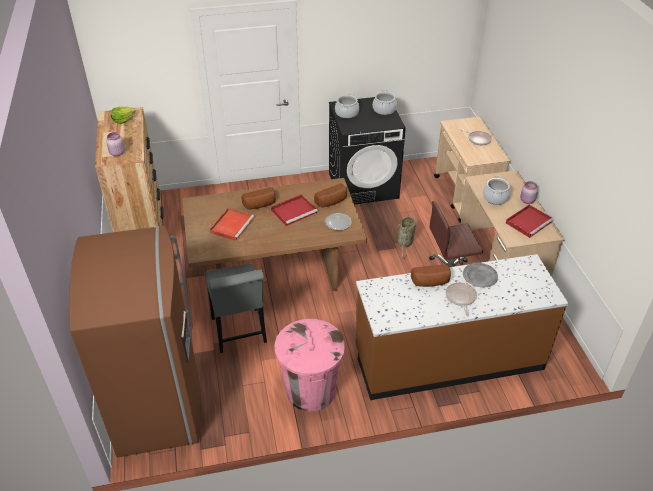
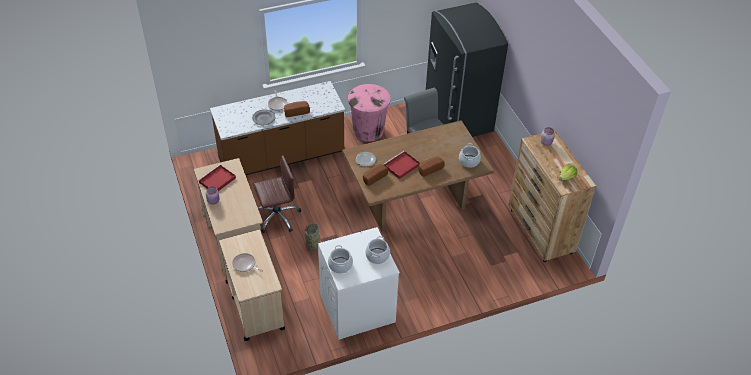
camera: 170 degrees right, 5 degrees up
brown fridge [69,226,202,457] -> grey fridge [426,3,508,137]
red tray [209,208,255,241] -> none
black washing machine [329,97,406,204] -> white washing machine [318,227,400,340]
cooking pot [483,176,511,205] -> cooking pot moved to [459,143,481,168]

